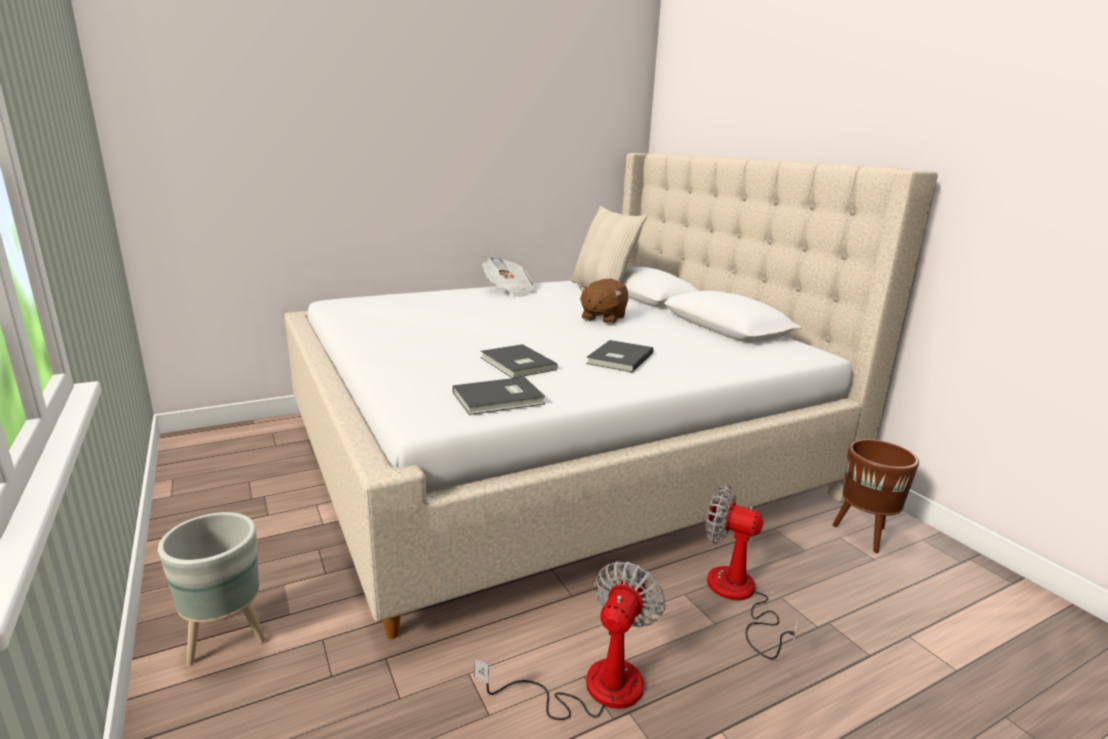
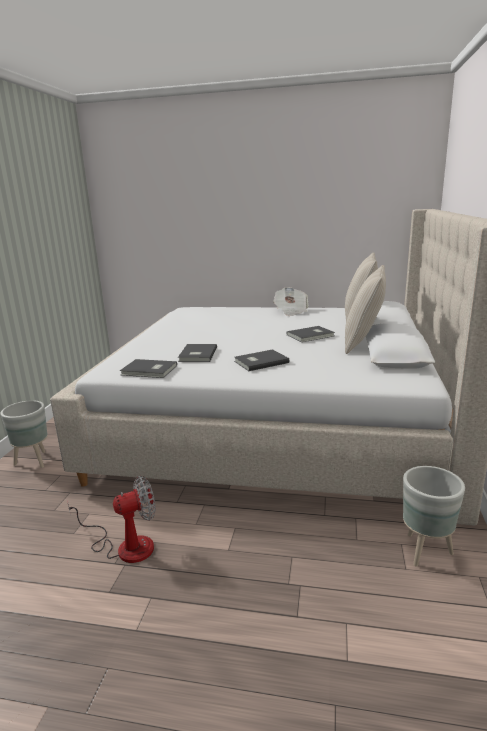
camera: 40 degrees right, 0 degrees up
brown plush toy [579,279,629,324] -> grey book [287,326,335,342]
fan [706,485,798,659] -> none
brown planter [832,439,919,553] -> grey planter [403,466,465,567]
none -> beige pillow [345,265,386,354]

